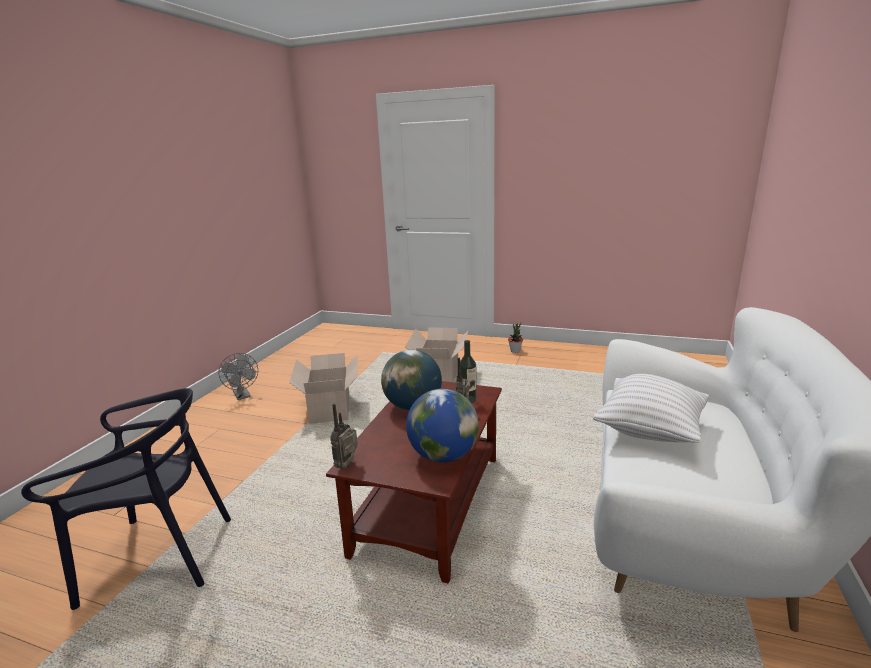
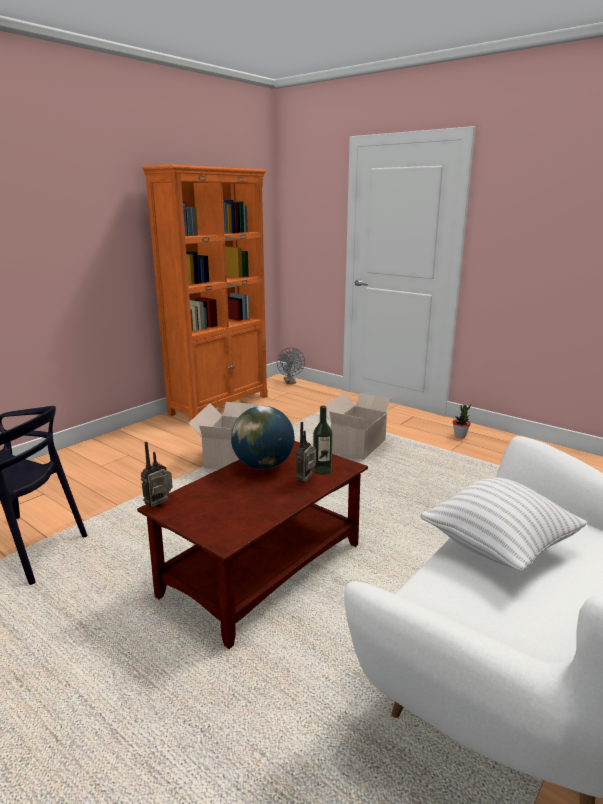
camera: 20 degrees right, 0 degrees up
grey fan [218,353,258,400] -> grey fan moved to [277,347,305,384]
globe [406,389,479,463] -> none
none -> orange bookcase [142,164,268,421]

